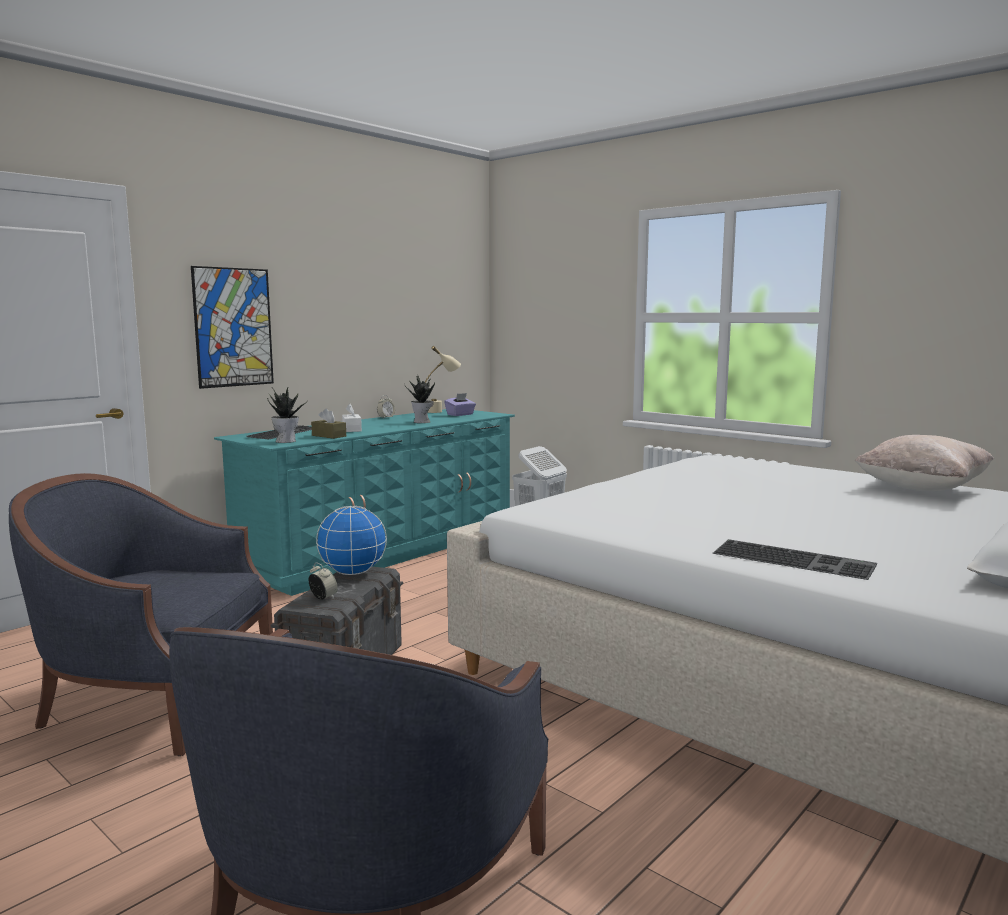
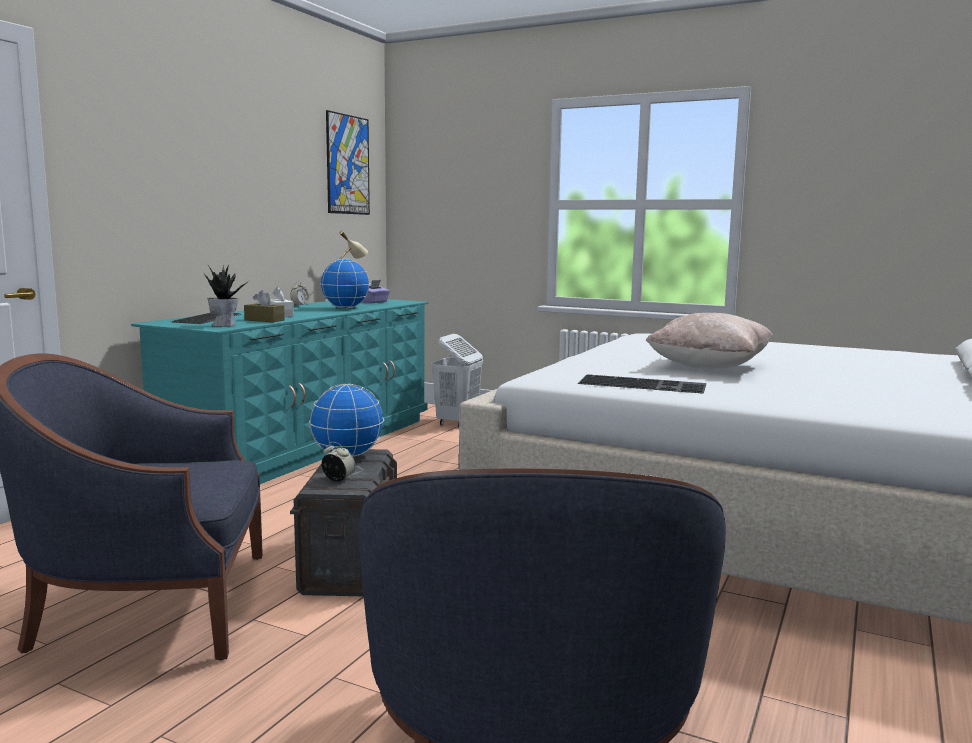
camera: 15 degrees left, 0 degrees up
picture [191,266,274,389] -> picture moved to [326,110,370,215]
potted plant [405,376,435,423] -> globe [320,259,370,309]
keyboard [713,539,877,580] -> keyboard moved to [578,374,706,394]
beige pillow [855,435,994,491] -> beige pillow moved to [646,313,773,369]

